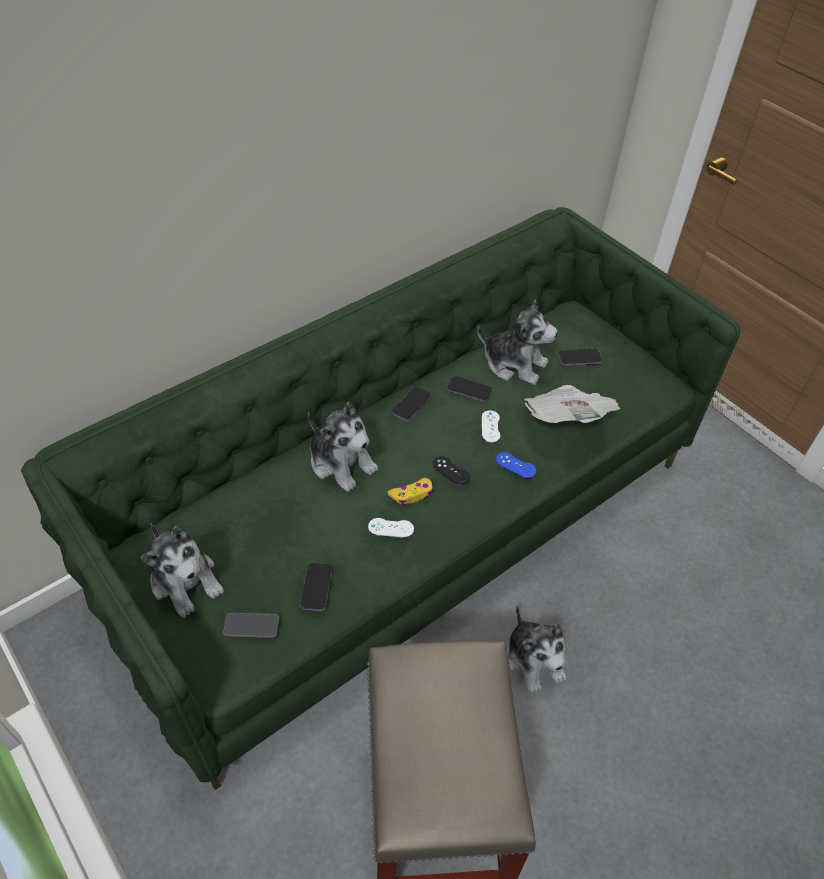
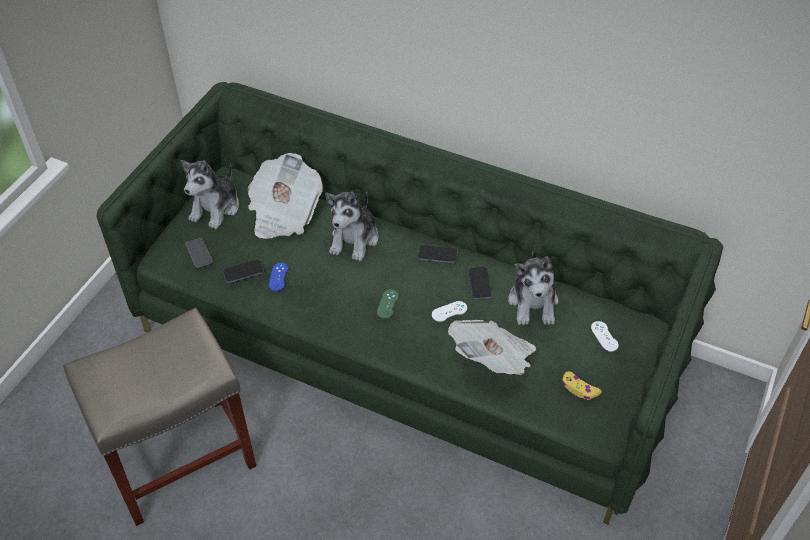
camera: 65 degrees right, 0 degrees up
white game controller [368,518,414,538] -> white game controller moved to [591,321,619,352]
yellow game controller [387,478,433,505] -> yellow game controller moved to [562,371,602,400]
black game controller [433,456,470,485] -> green game controller [377,289,399,319]
blue game controller [496,452,536,478] -> blue game controller moved to [269,263,288,291]
plush toy [507,605,567,694] -> none
phone [558,348,602,366] -> none
none -> newspaper [247,153,323,239]

